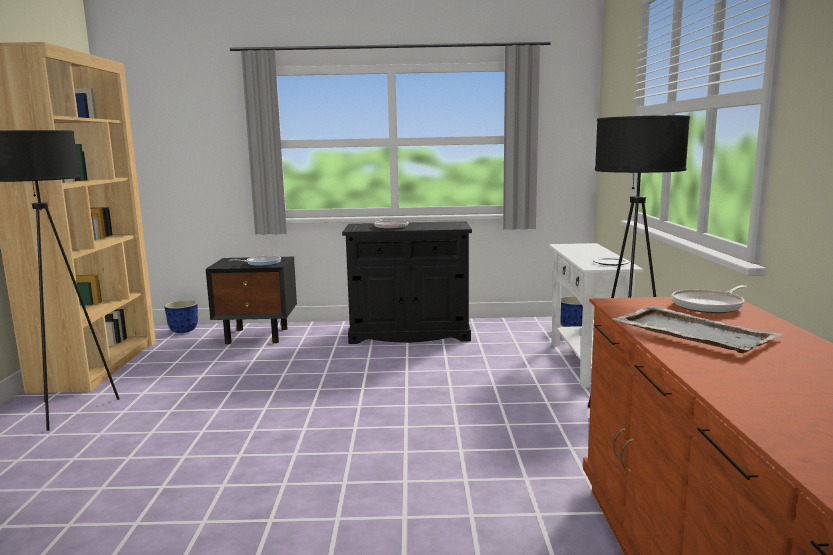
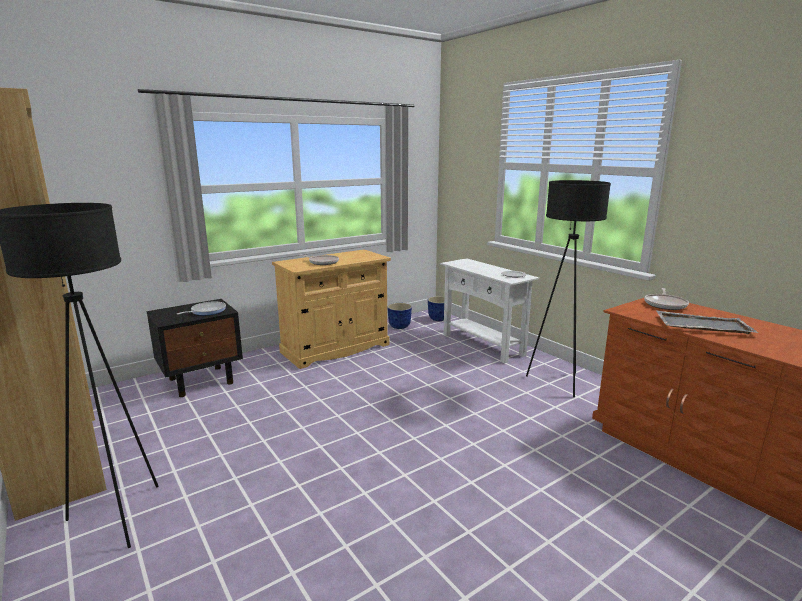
camera: 35 degrees left, 5 degrees up
planter [164,300,198,333] -> planter moved to [387,303,412,329]
black cabinet [342,221,472,344] -> beige cabinet [272,250,391,369]

